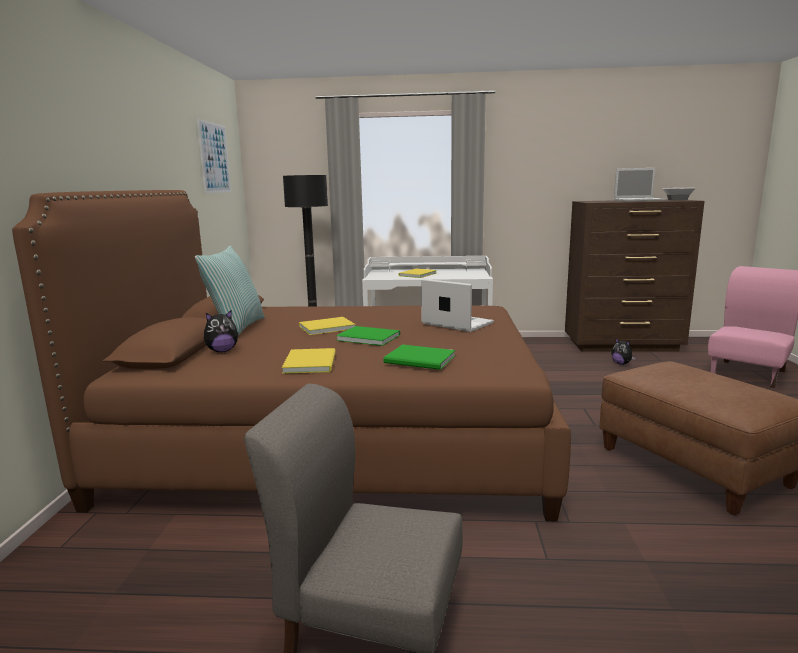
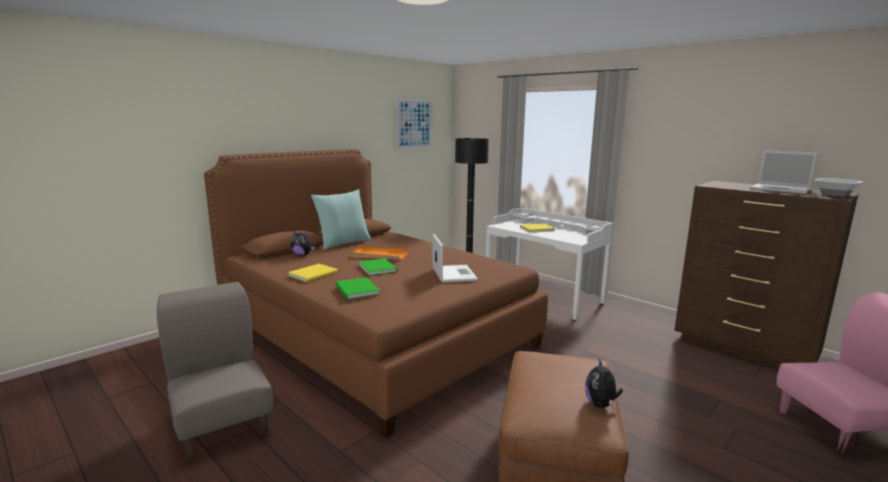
camera: 40 degrees right, 0 degrees up
yellow book [299,317,356,335] -> orange tray [350,246,409,259]
plush toy [611,338,636,365] -> plush toy moved to [585,358,623,408]

